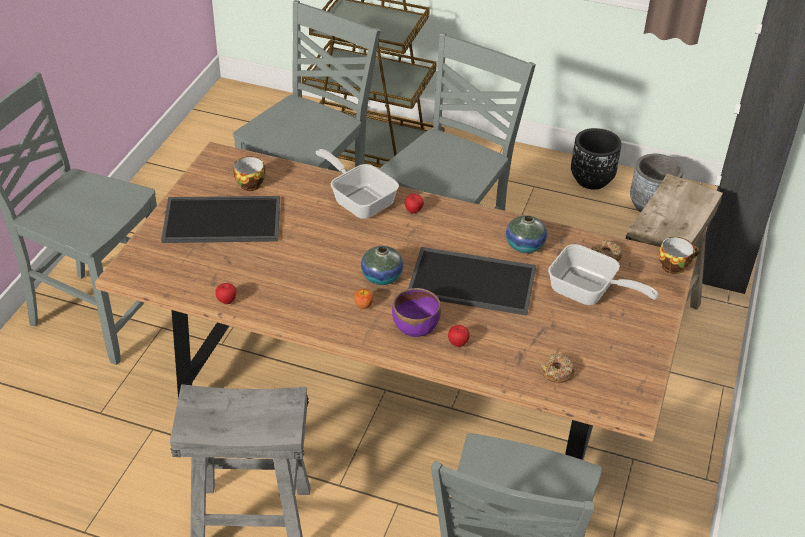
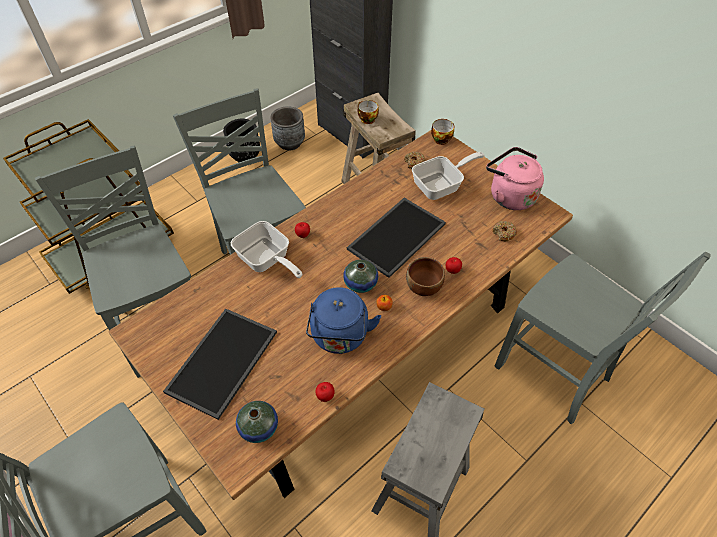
camera: 60 degrees left, 10 degrees up
cup [234,156,265,191] -> cup moved to [358,100,379,124]
frying pan [316,149,399,219] -> frying pan turned 120 degrees counterclockwise [231,221,302,278]
purple bowl [392,288,441,337] -> brown bowl [406,257,445,296]
vase [506,215,547,253] -> vase moved to [236,401,278,443]
none -> blue kettle [306,287,381,354]
none -> pink kettle [486,147,544,210]

